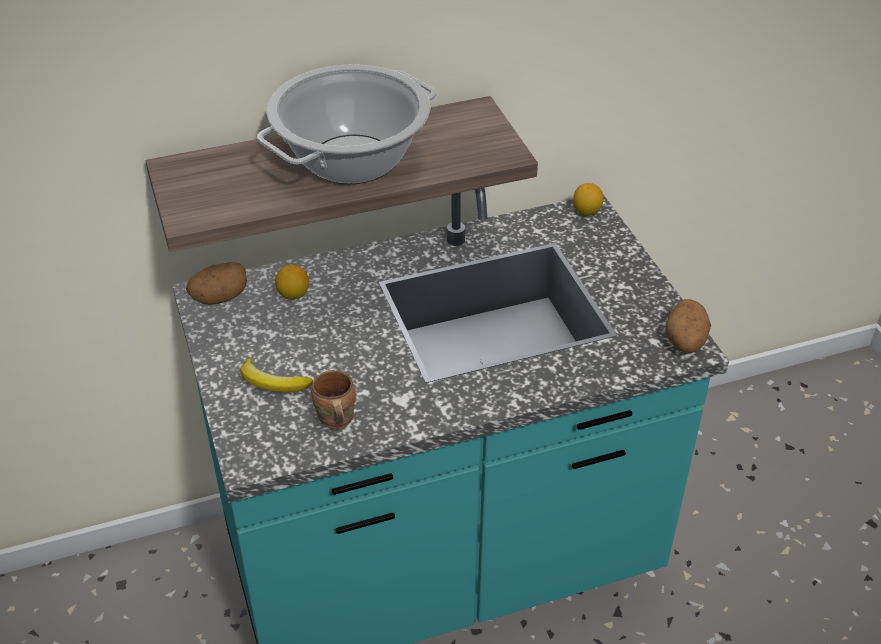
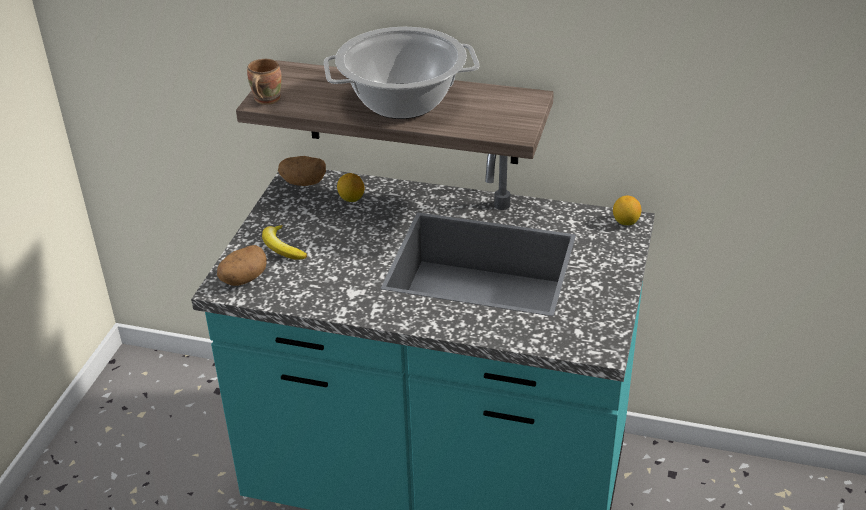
camera: 35 degrees right, 5 degrees down
brown mug [311,370,355,429] -> brown mug moved to [247,59,282,105]
potato [665,299,711,353] -> potato moved to [217,245,267,286]

